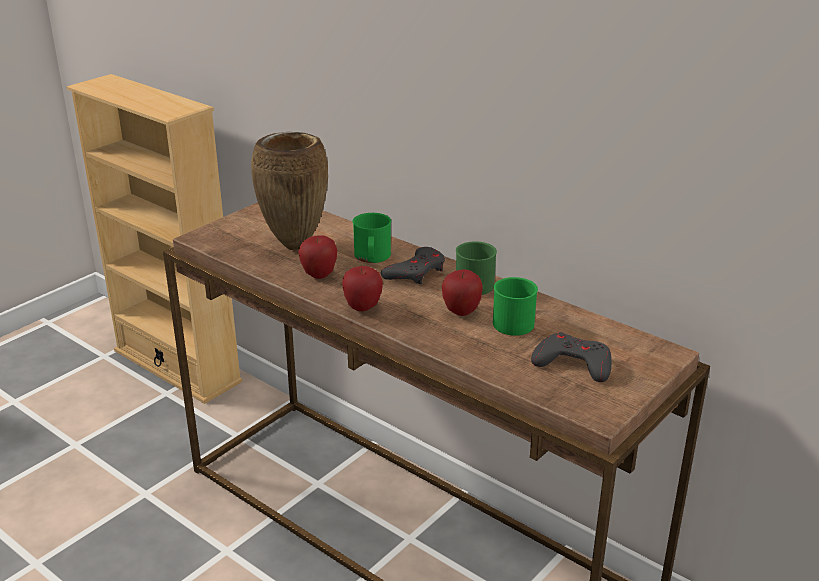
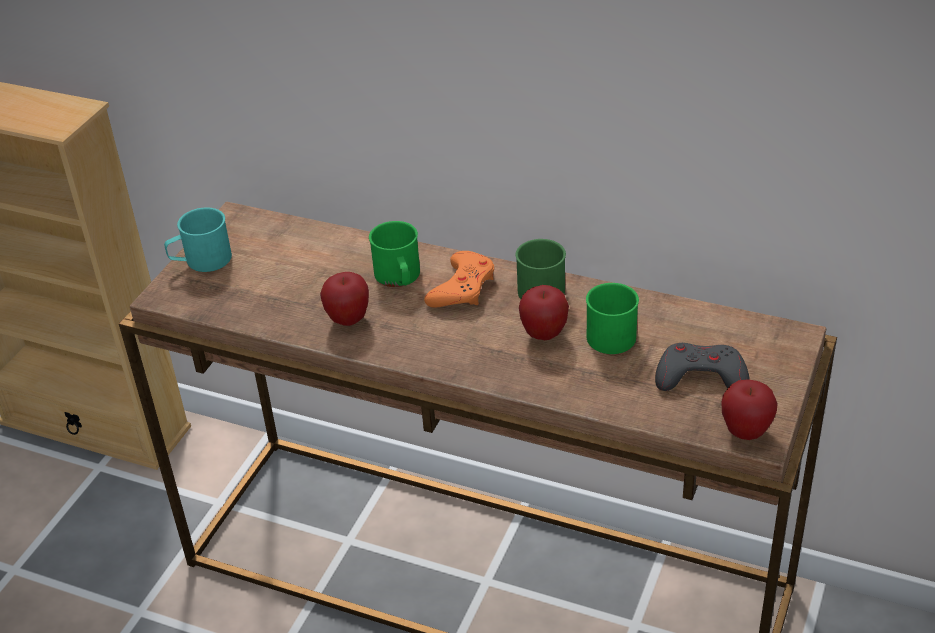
camera: 15 degrees left, 10 degrees up
brown vase [251,132,328,250] -> none
apple [342,266,383,311] -> apple moved to [721,379,778,440]
grey game controller [381,247,445,284] -> orange game controller [424,251,494,308]
none -> turquoise mug [164,207,232,272]

